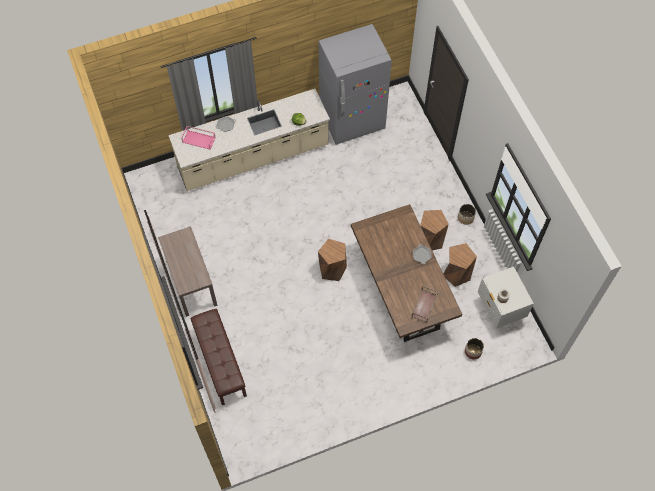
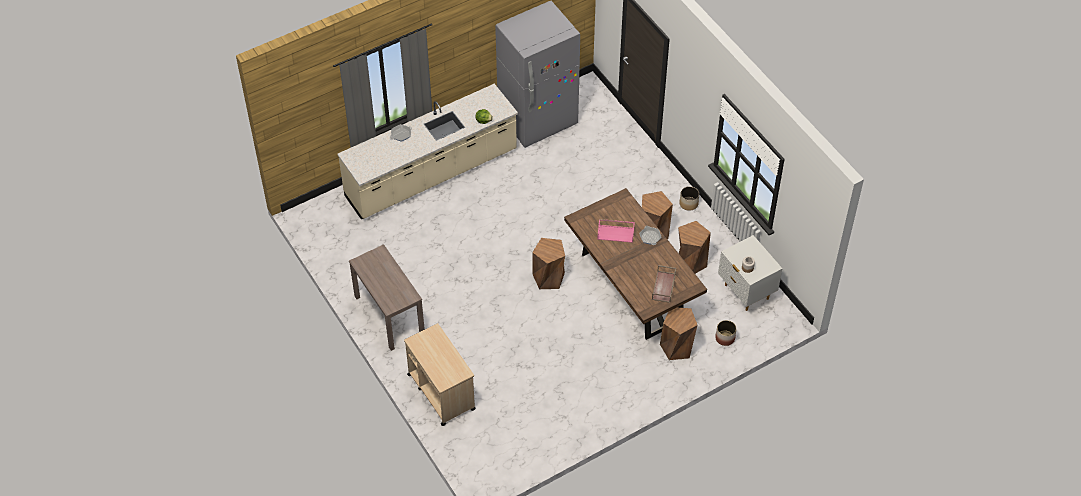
camera: 10 degrees left, 10 degrees down
pink tray [182,126,216,150] -> pink tray moved to [597,219,635,243]
brown bench [191,309,247,405] -> beige cart [404,323,476,426]
none -> brown stool [660,308,697,360]

